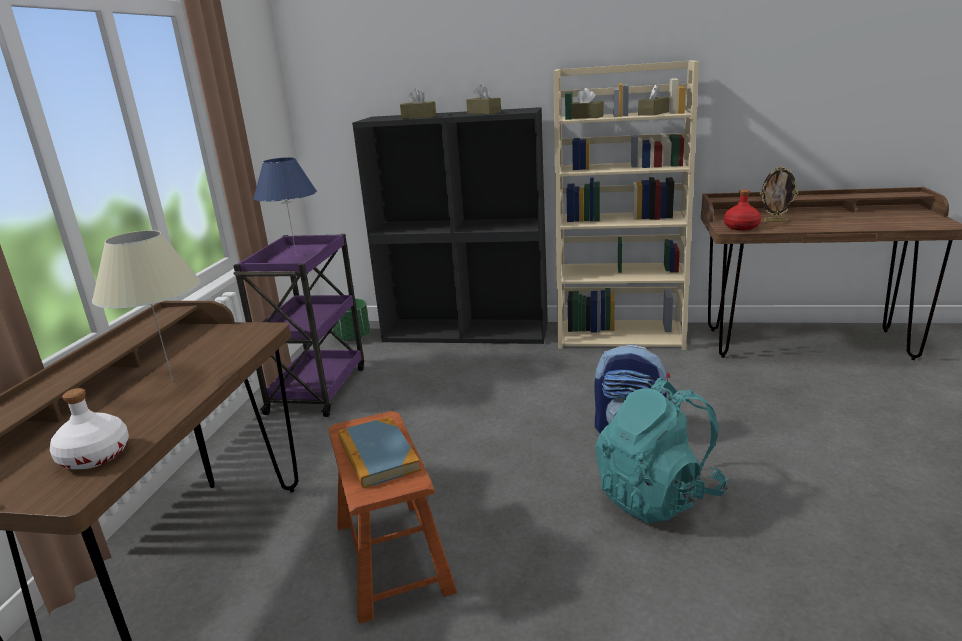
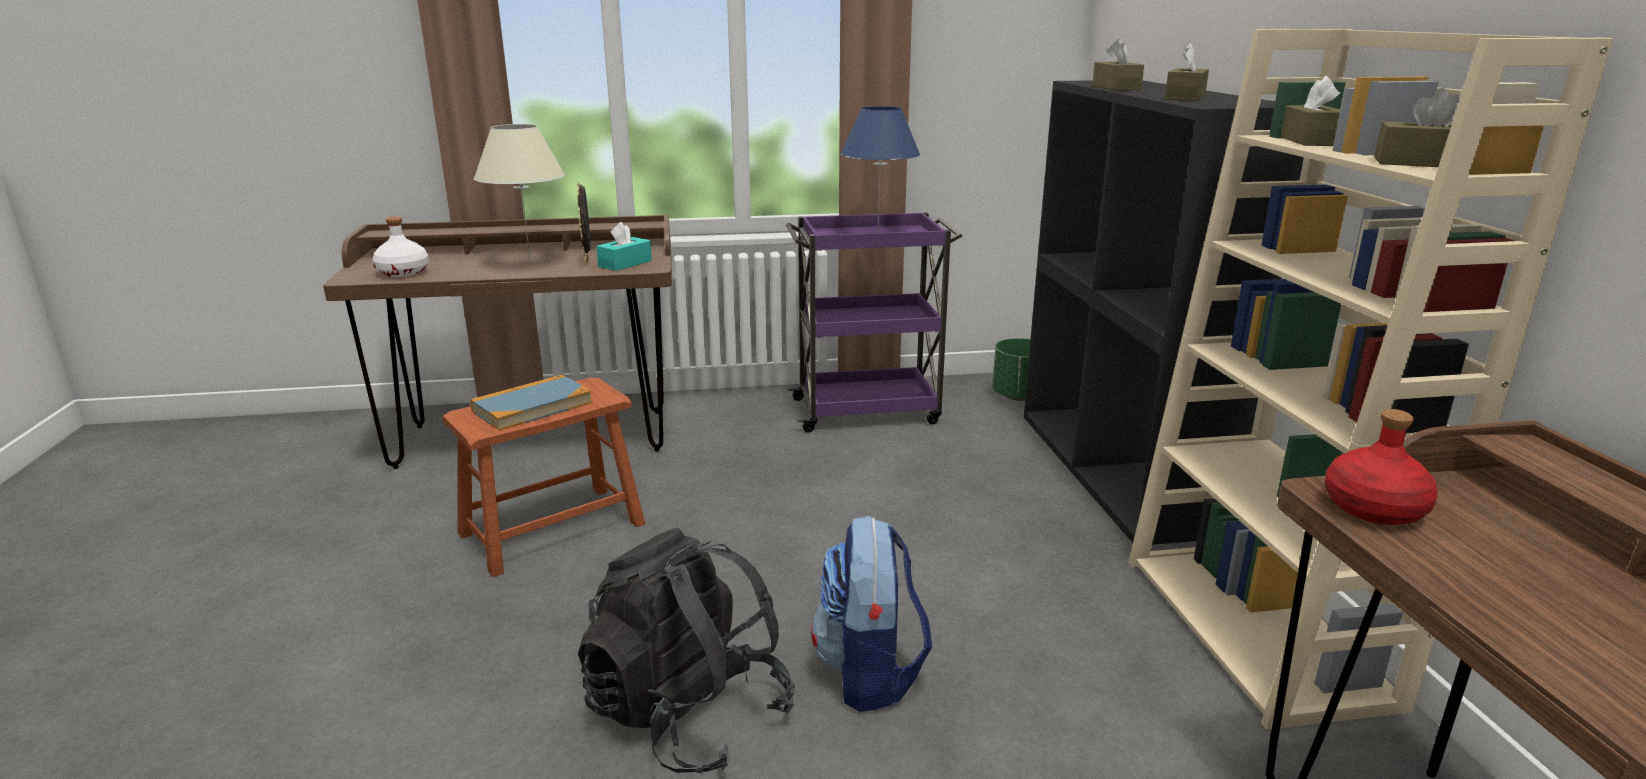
camera: 70 degrees right, 0 degrees up
turquoise backpack [595,377,728,523] -> black backpack [578,528,795,773]
picture frame [760,166,799,222] -> picture frame moved to [577,182,590,265]
none -> turquoise tissue box [596,222,652,271]

